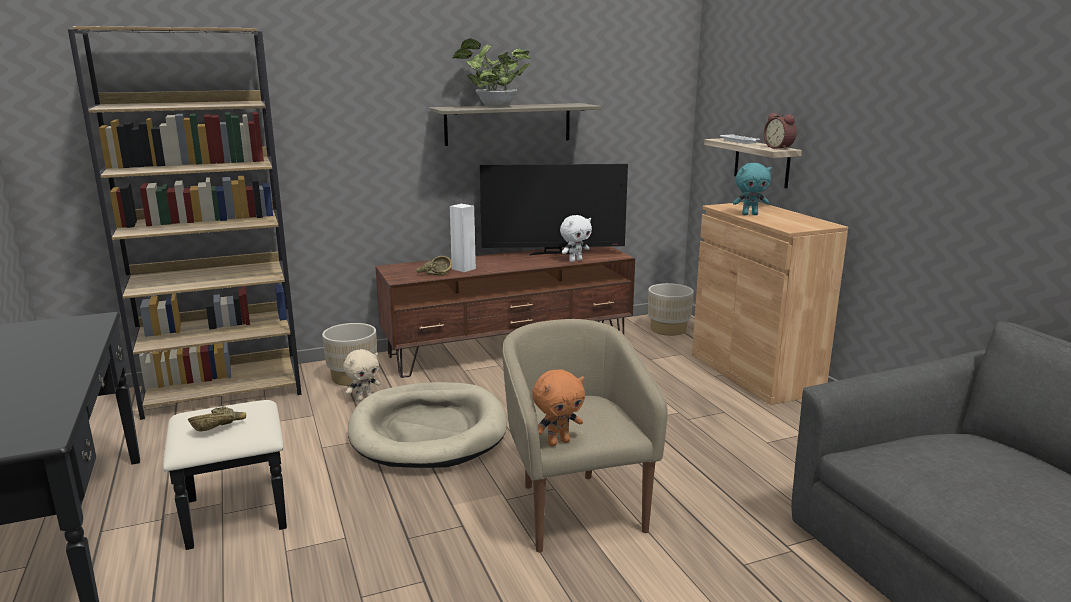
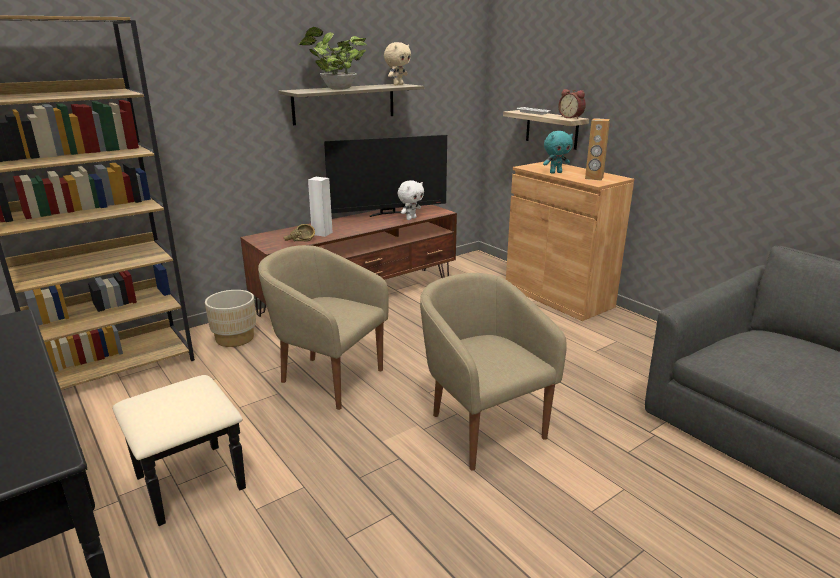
camera: 15 degrees left, 5 degrees up
brown bowl [188,406,246,431] -> none
beige plush toy [343,349,380,402] -> beige plush toy moved to [384,42,411,85]
beige dog bed [348,382,507,468] -> beige armchair [258,245,389,410]
orange plush toy [532,370,585,447] -> none
beige planter [648,283,694,336] -> none
none -> brown speaker [585,118,610,180]

